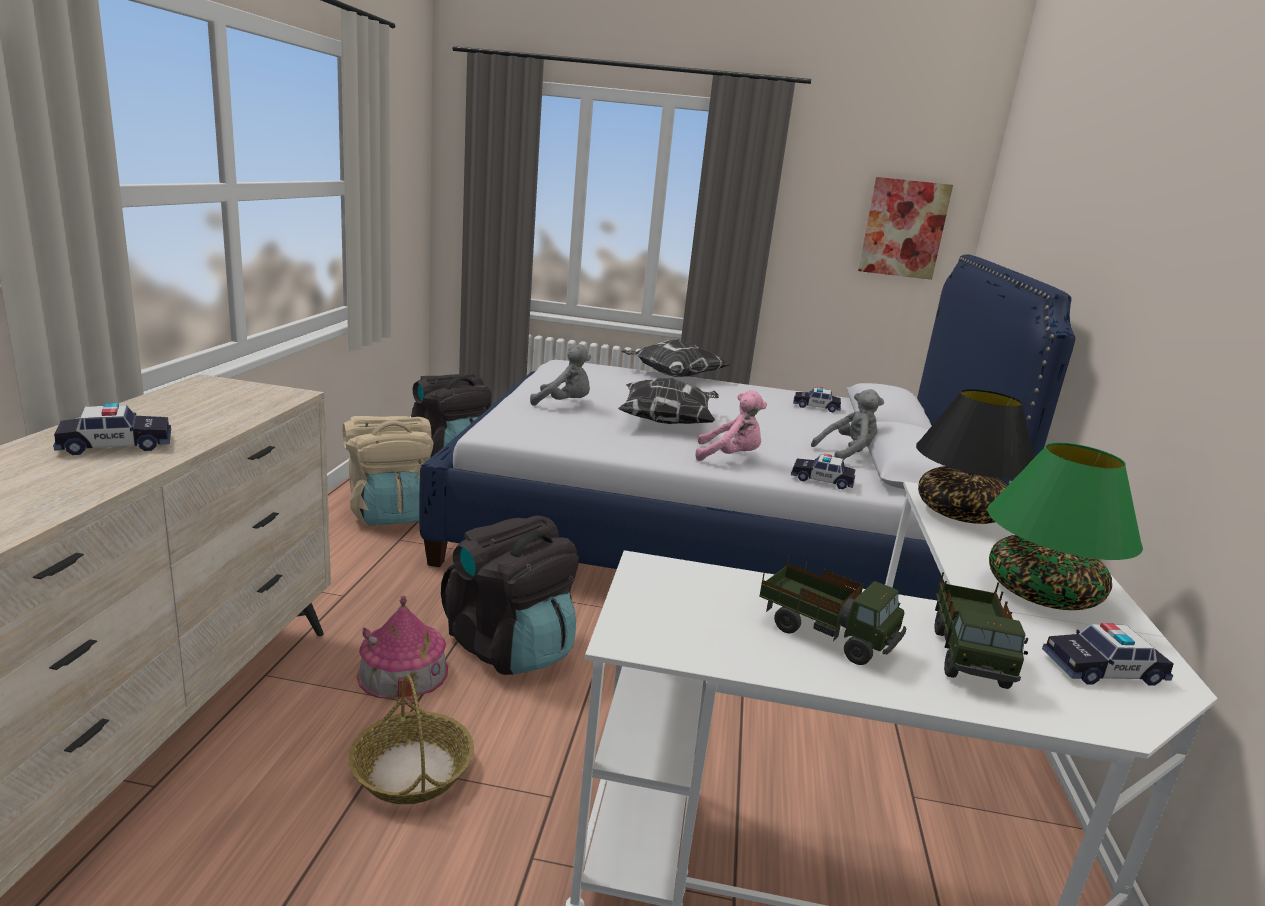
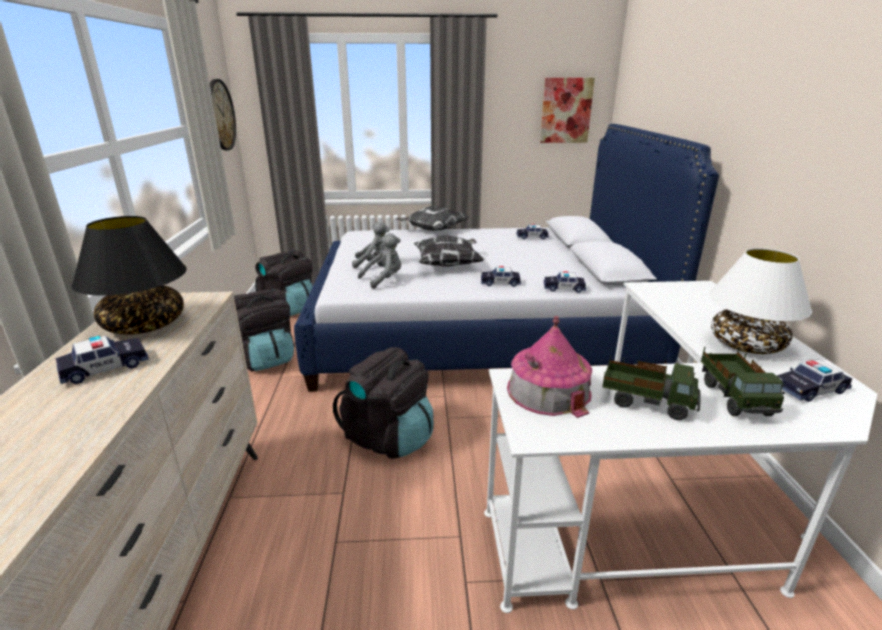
camera: 10 degrees left, 5 degrees up
beige backpack [343,416,434,525] -> black backpack [234,289,294,371]
basket [349,674,474,804] -> none
toy house [357,595,448,705] -> toy house moved to [507,316,592,418]
pink plush toy [696,390,767,461] -> toy car [481,266,521,287]
grey plush toy [811,389,884,460] -> grey plush toy moved to [358,233,402,289]
black table lamp [916,389,1034,524] -> black table lamp moved to [72,216,187,335]
green table lamp [988,442,1143,610] -> white table lamp [709,248,812,354]
none -> wall clock [210,79,236,150]

